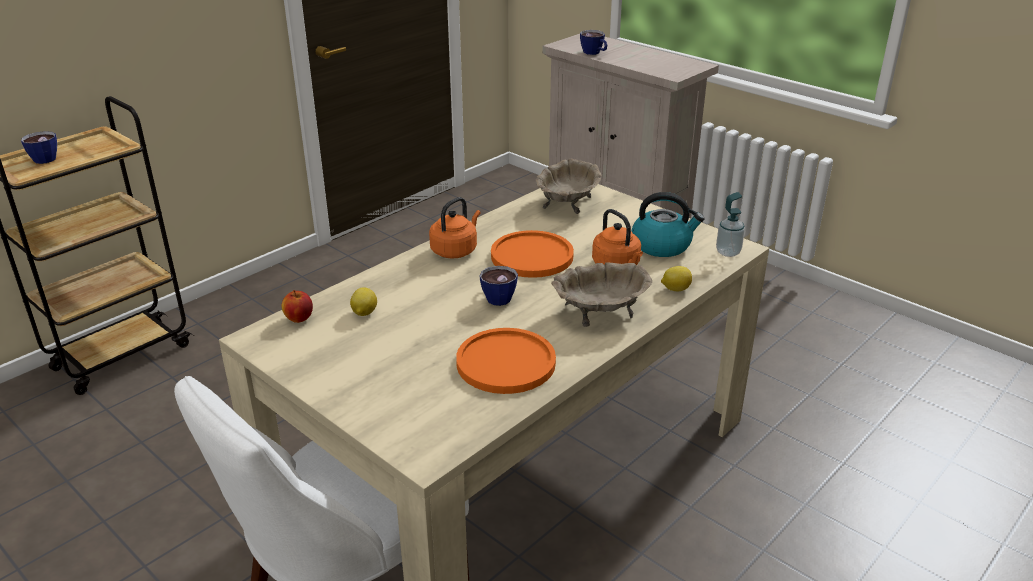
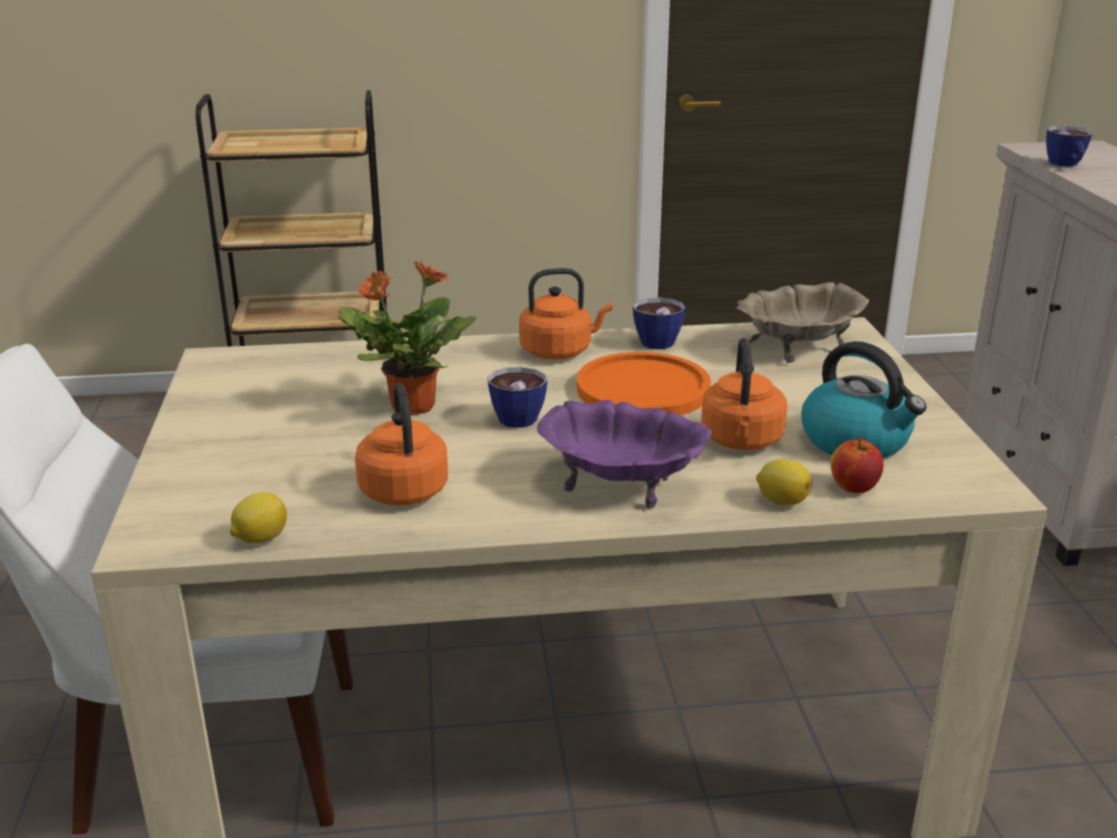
camera: 40 degrees right, 5 degrees down
cup [21,131,57,164] -> cup moved to [633,298,685,349]
apple [282,290,313,323] -> apple moved to [831,436,883,493]
lemon [350,287,377,316] -> lemon moved to [230,492,287,544]
orange plate [456,328,556,394] -> orange kettle [355,383,448,506]
beige bowl [551,262,652,327] -> purple bowl [537,400,712,508]
soap dispenser [716,192,745,257] -> none
none -> potted plant [339,261,477,415]

